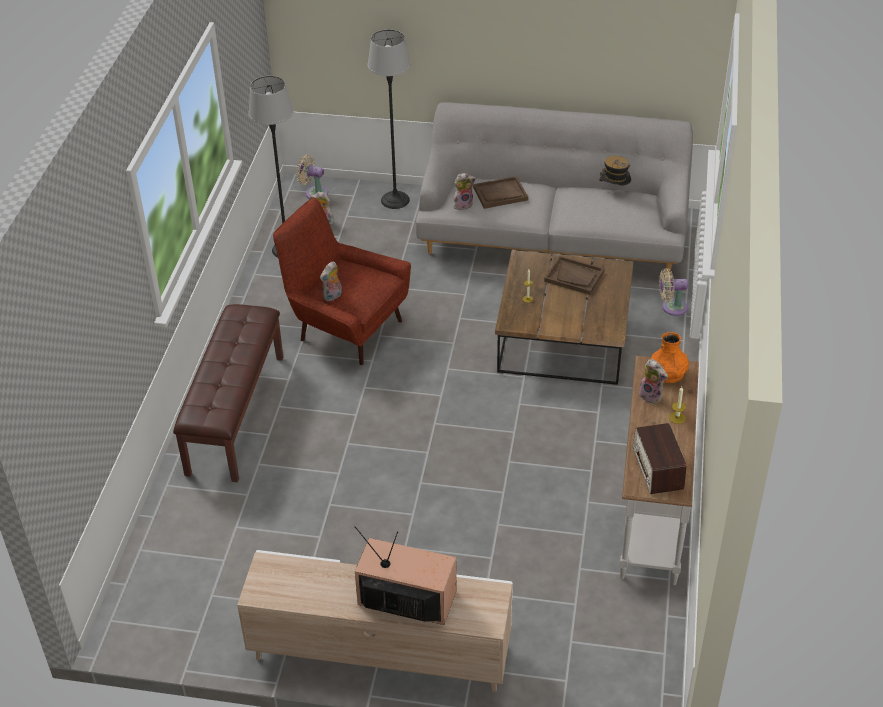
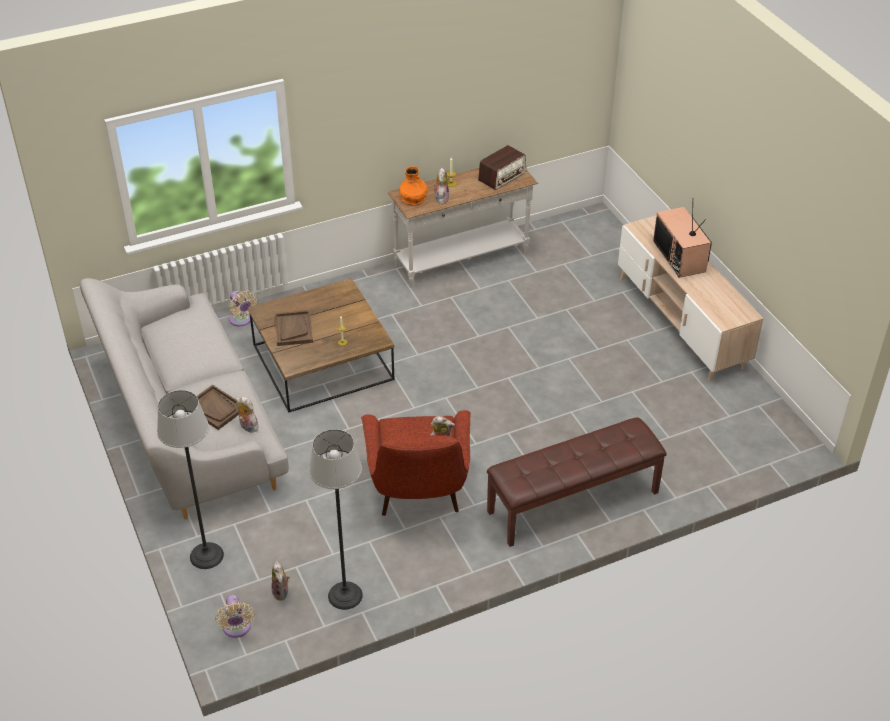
camera: 125 degrees left, 0 degrees up
hat [599,156,631,186] -> none

